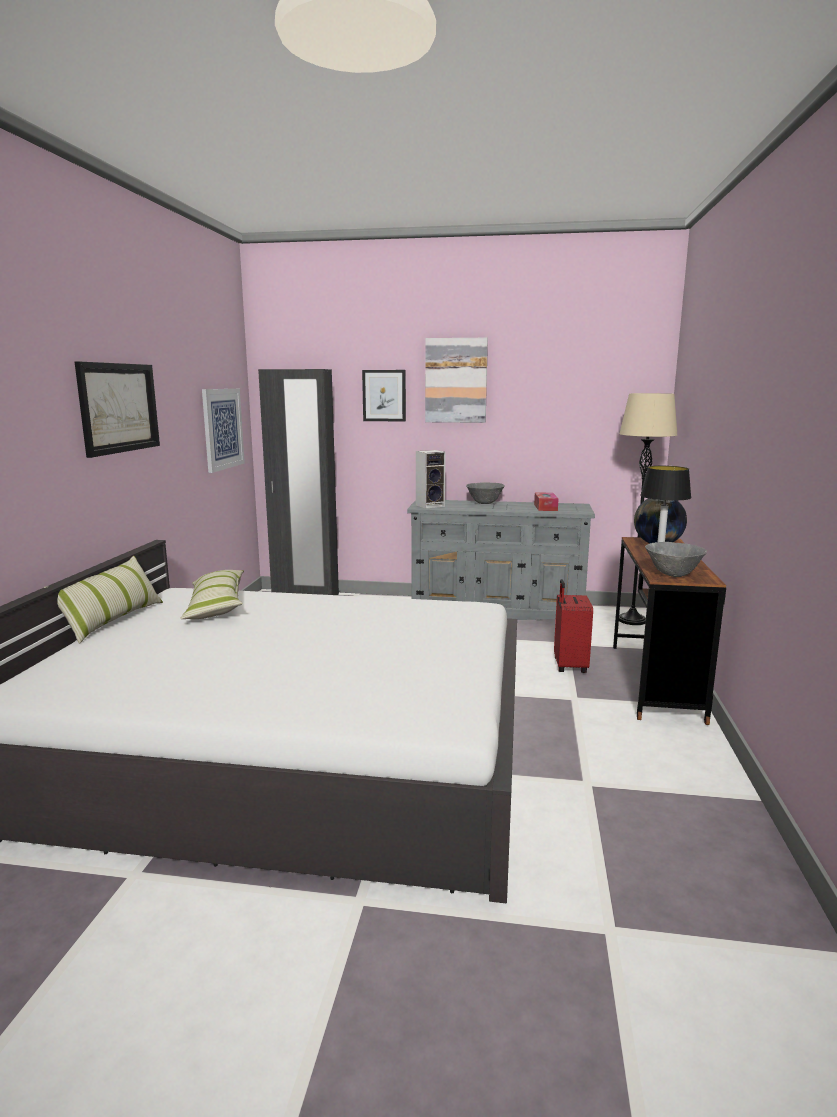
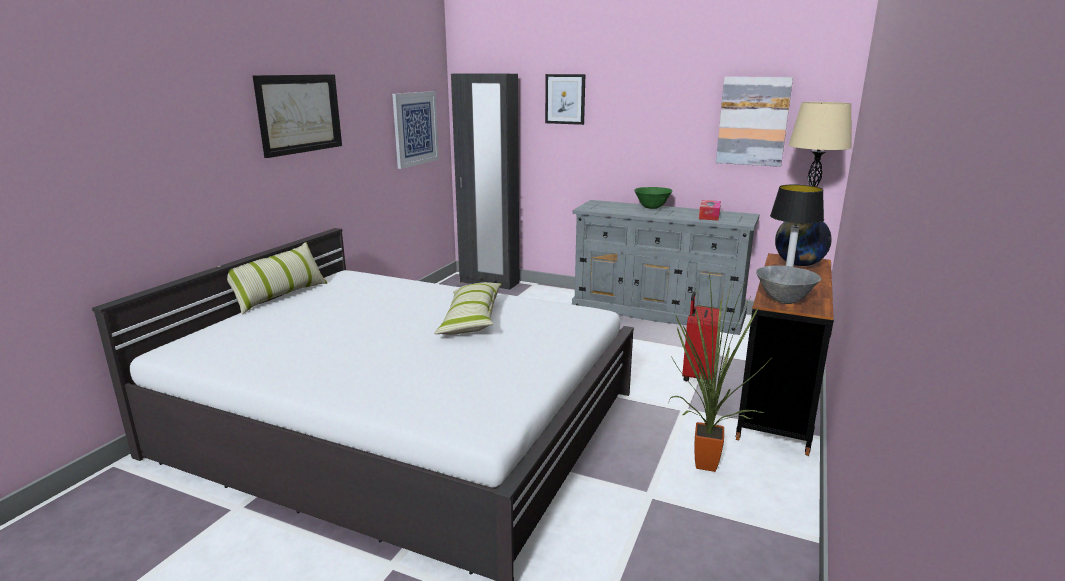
camera: 15 degrees right, 5 degrees up
pillow [180,570,244,619] -> pillow moved to [434,282,502,335]
speaker [416,450,446,509] -> none
picture [425,338,488,423] -> picture moved to [716,77,793,167]
grey bowl [466,482,505,504] -> green bowl [634,187,673,209]
none -> potted plant [669,273,770,472]

